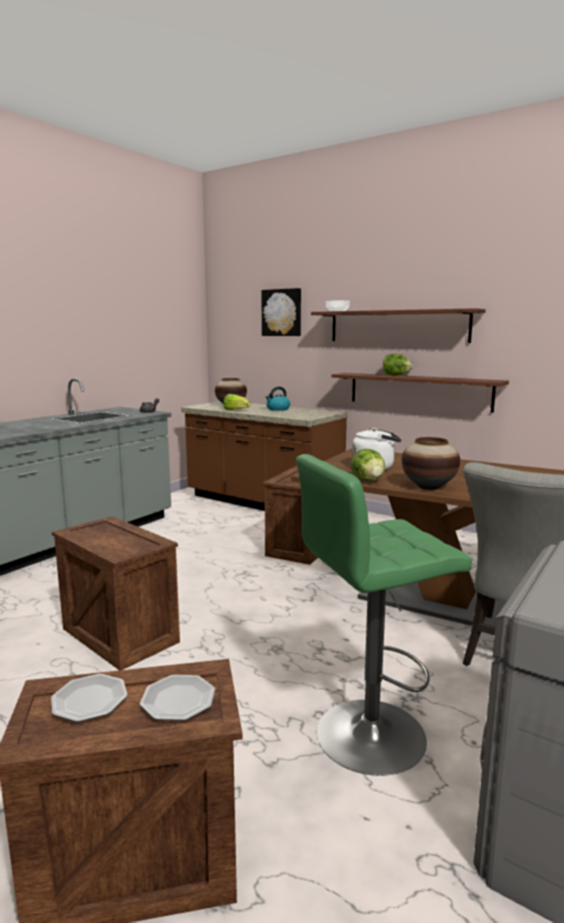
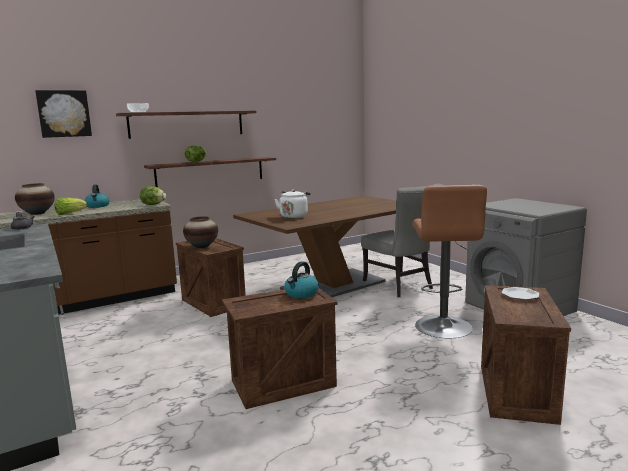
camera: 65 degrees left, 0 degrees up
plate [51,674,128,722] -> none
green stool [296,454,472,776] -> brown stool [413,185,487,338]
lettuce [351,449,385,481] -> lettuce moved to [140,186,166,205]
vase [402,437,460,490] -> vase moved to [183,216,218,248]
none -> kettle [284,262,319,298]

